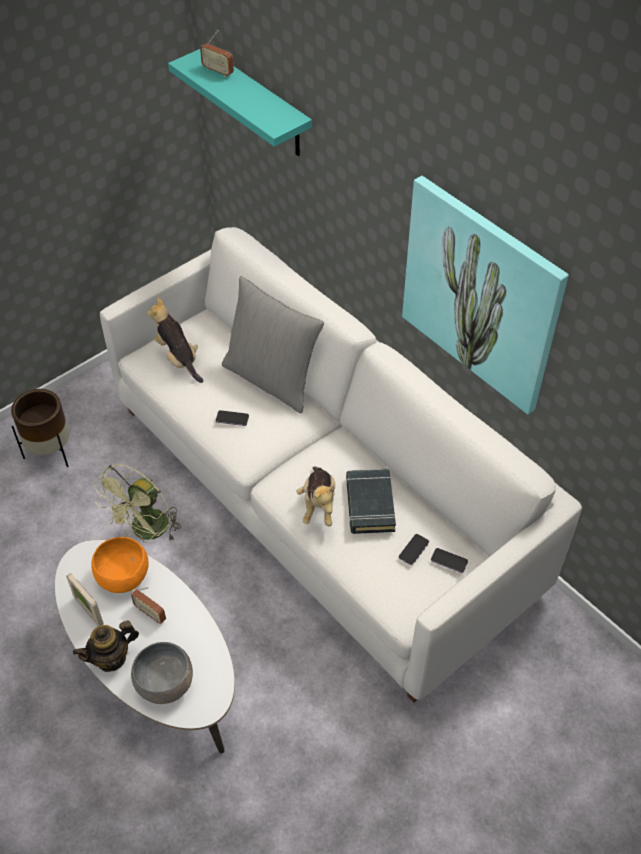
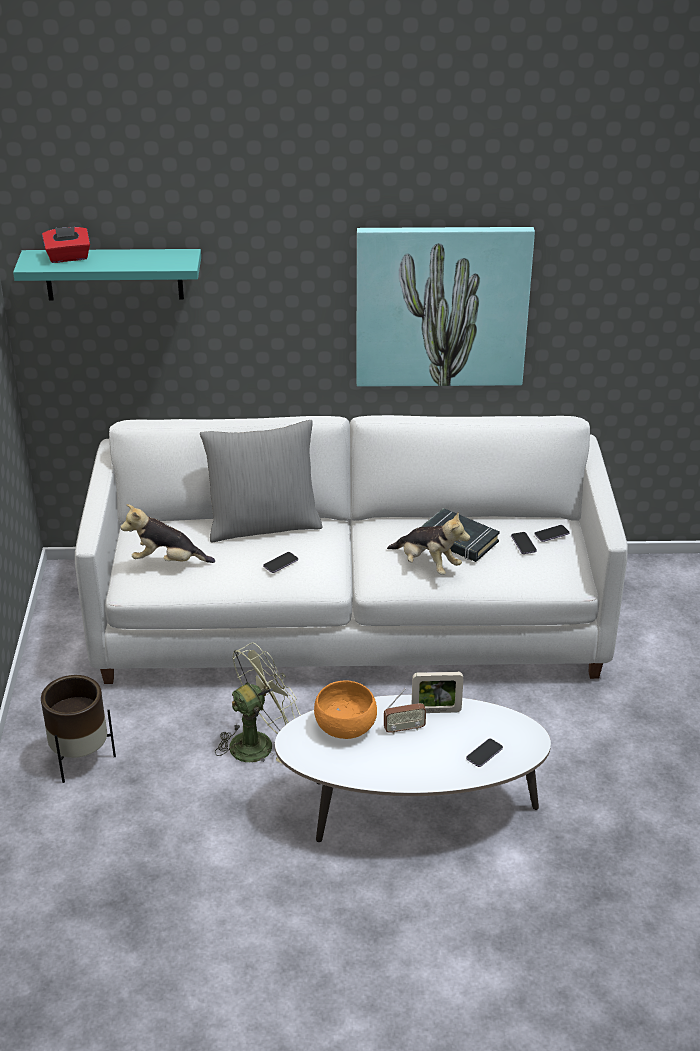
camera: 50 degrees left, 15 degrees down
picture frame [66,573,104,626] -> picture frame moved to [412,672,463,713]
teapot [73,620,139,672] -> none
green fan [94,464,181,543] -> green fan turned 105 degrees counterclockwise [215,642,300,764]
grey bowl [131,642,193,704] -> phone [466,738,503,767]
radio [200,30,234,77] -> red tissue box [42,227,90,263]

